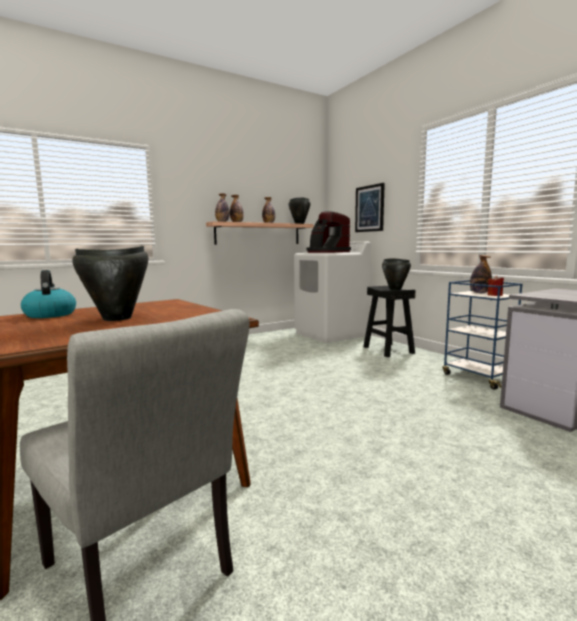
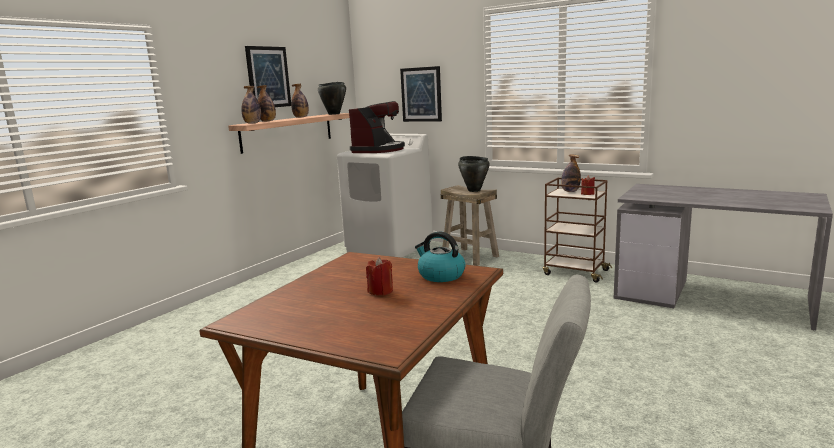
camera: 25 degrees left, 5 degrees up
kettle [21,270,76,318] -> kettle moved to [415,231,465,282]
black cooking pot [72,246,148,321] -> red candle [366,257,393,296]
coffee machine [306,211,351,253] -> coffee machine turned 90 degrees counterclockwise [349,101,405,153]
black stool [363,286,415,357] -> beige stool [441,185,499,266]
blue cart [443,280,522,390] -> brown cart [543,178,612,283]
none -> picture [245,46,291,107]

